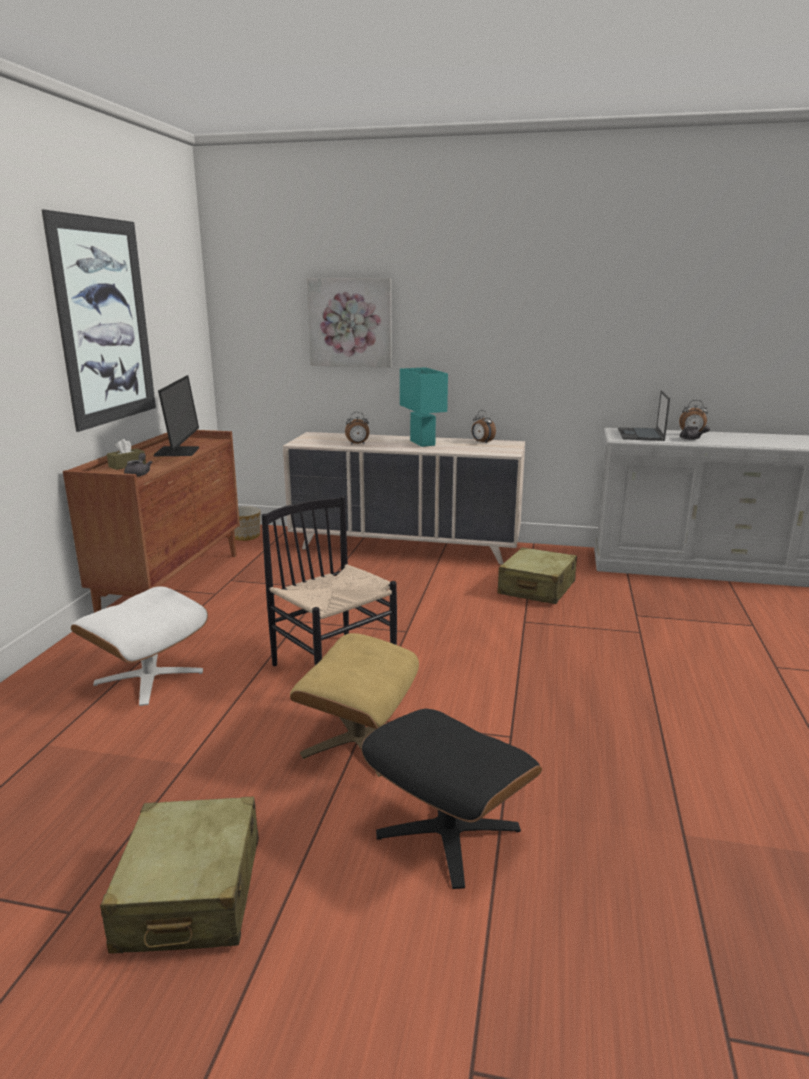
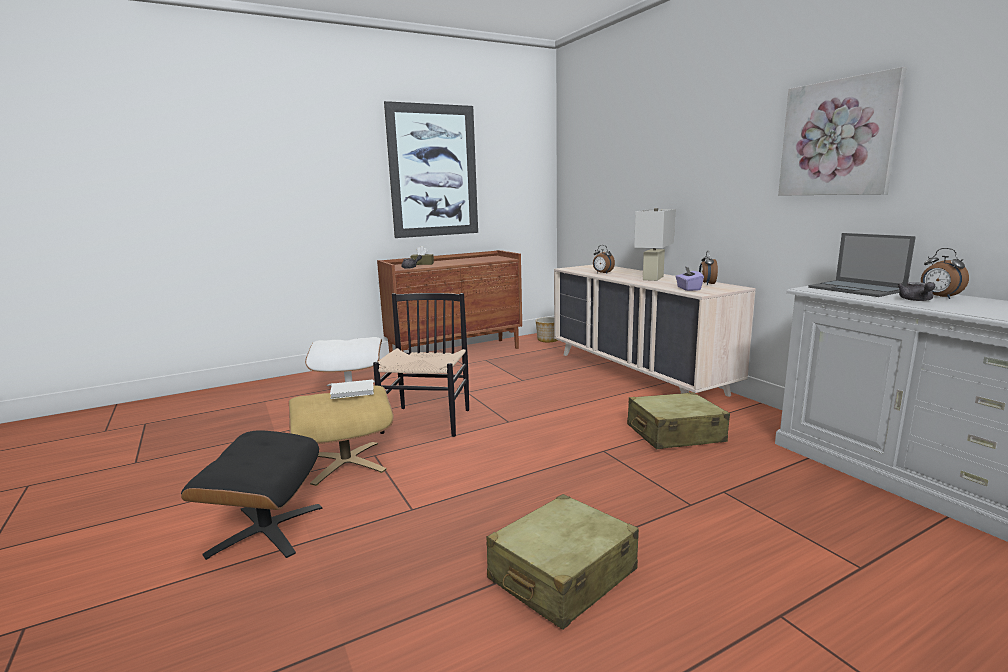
camera: 50 degrees right, 5 degrees down
beige suitcase [100,796,259,954] -> beige suitcase moved to [486,494,639,630]
monitor [154,375,200,456] -> none
picture [307,278,392,368] -> picture moved to [778,67,907,196]
turquoise table lamp [400,367,448,447] -> white table lamp [634,208,676,281]
laptop [618,390,670,441] -> laptop turned 90 degrees counterclockwise [808,233,916,297]
none -> white book [330,379,374,399]
none -> purple tissue box [675,266,704,291]

